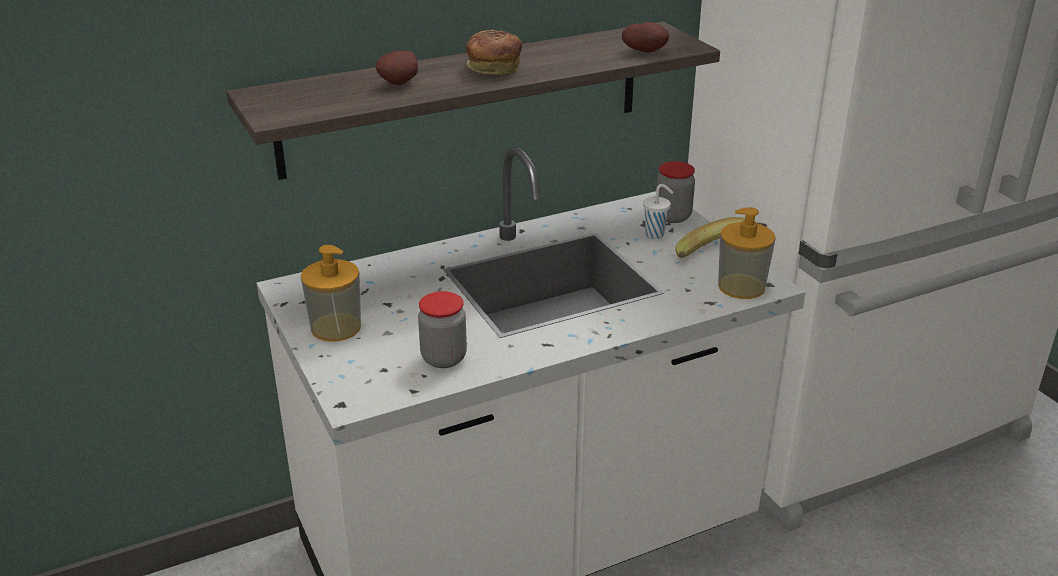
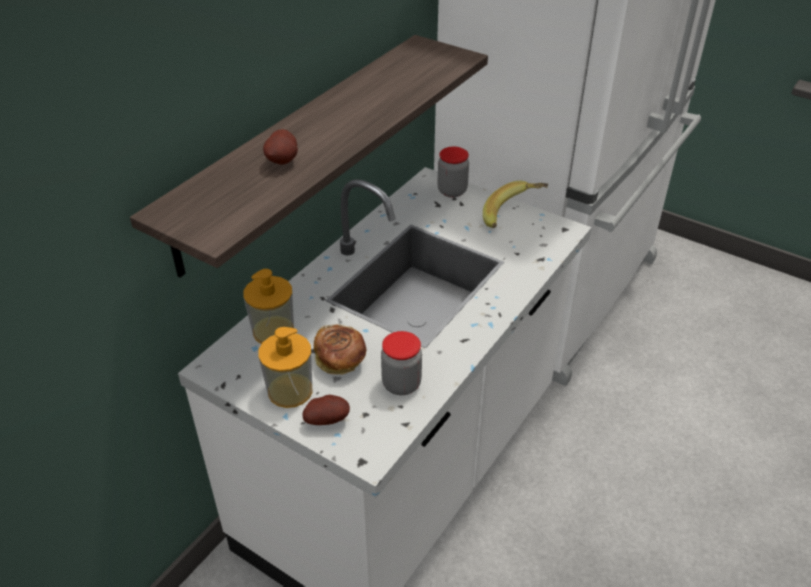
camera: 30 degrees left, 10 degrees up
bread [466,29,522,75] -> bread moved to [313,324,366,375]
potato [622,22,669,52] -> potato moved to [302,395,350,425]
white cup [643,184,674,239] -> none
soap dispenser [718,207,776,299] -> soap dispenser moved to [243,269,294,344]

